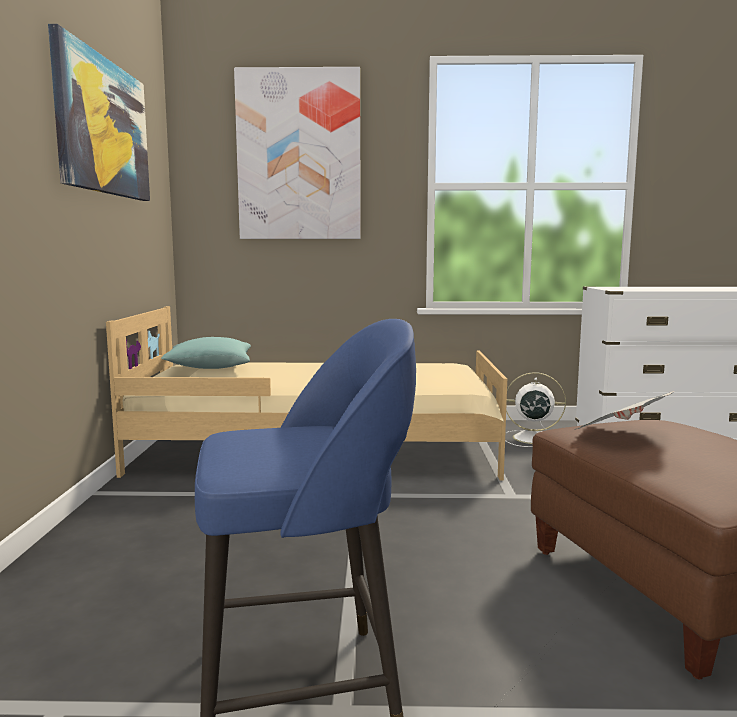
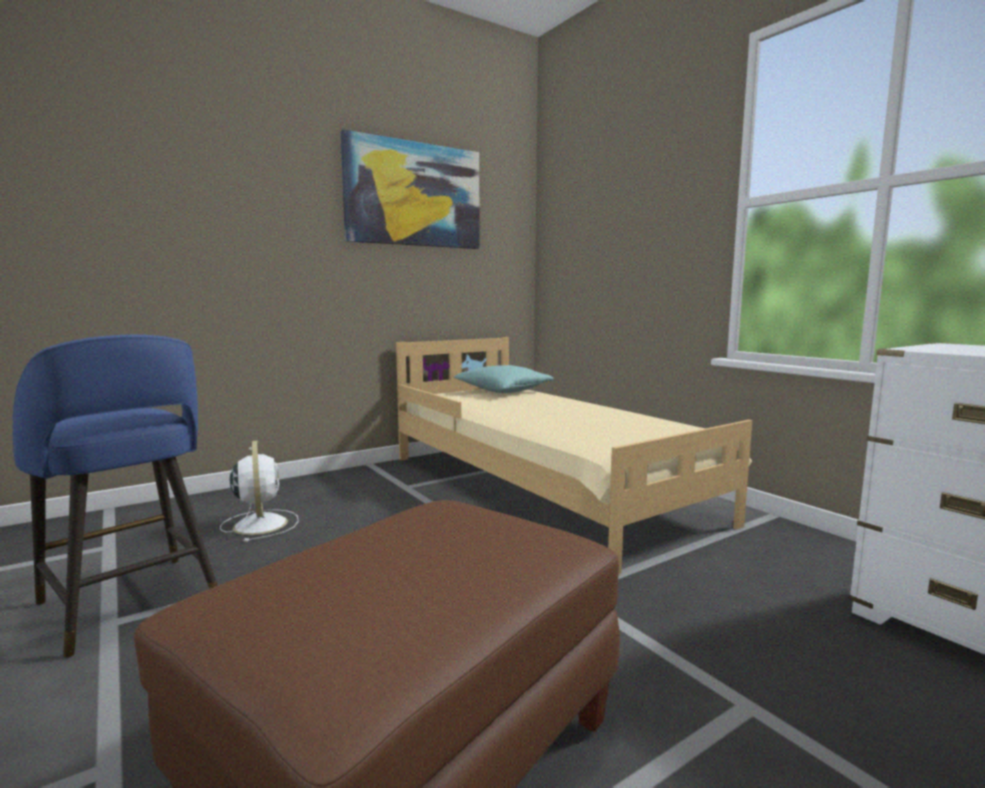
camera: 55 degrees right, 0 degrees up
picture [234,67,361,239] -> none
white fan [505,372,566,447] -> white fan moved to [220,440,299,542]
newspaper [574,391,674,430] -> none

